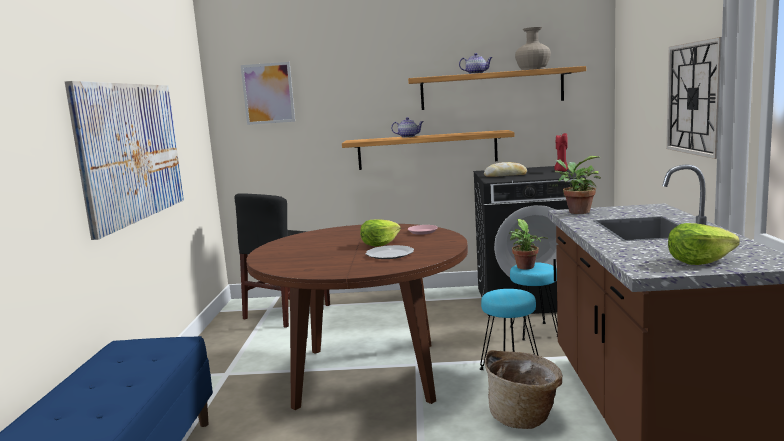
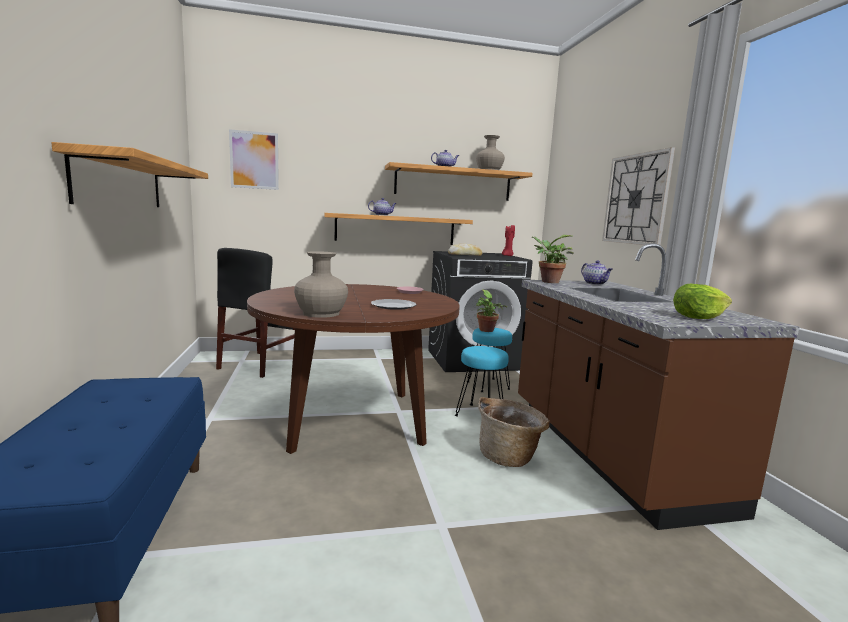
camera: 15 degrees left, 0 degrees up
picture [65,81,184,240] -> shelf [51,142,208,207]
lettuce [360,219,401,247] -> none
none -> beige vase [294,251,348,318]
none -> teapot [581,260,613,285]

